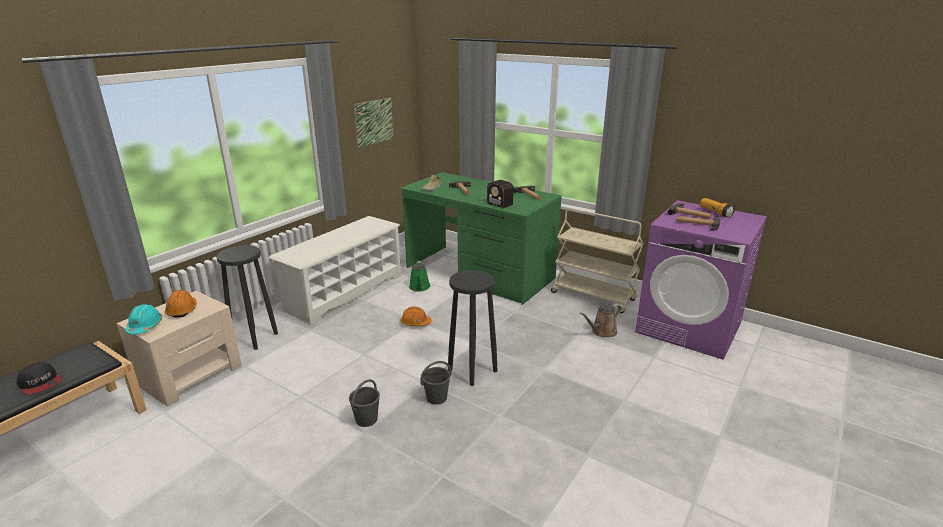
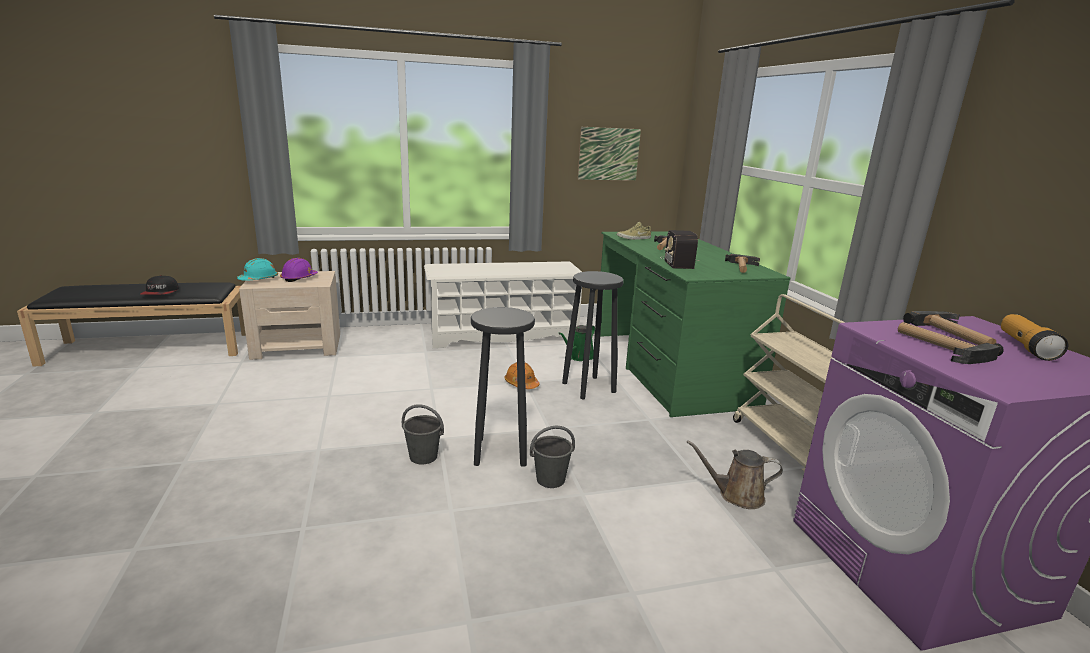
camera: 40 degrees right, 5 degrees down
orange hard hat [165,290,197,318] -> purple hard hat [280,258,318,282]
black stool [217,245,278,350] -> black stool moved to [562,271,624,399]
grey bucket [349,379,380,427] -> grey bucket moved to [530,426,575,488]

